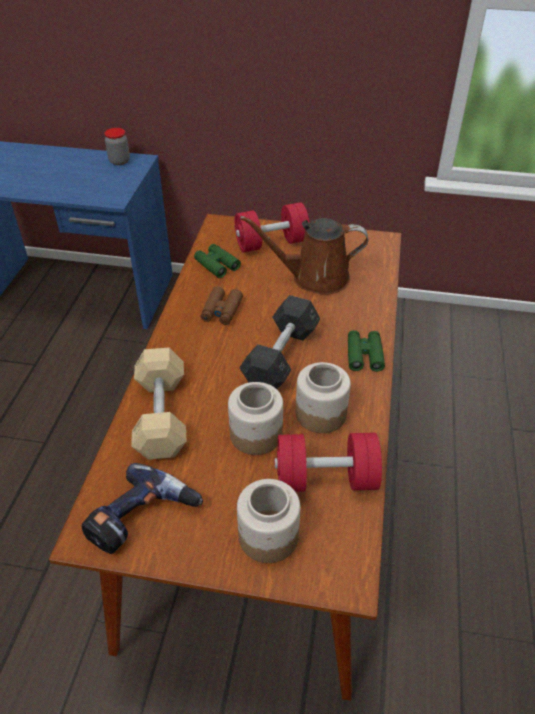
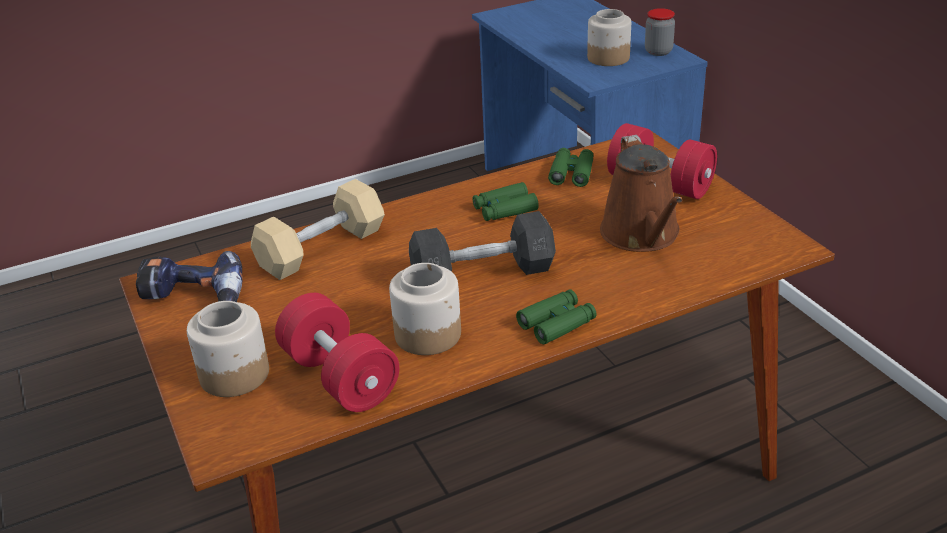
camera: 55 degrees right, 10 degrees down
brown binoculars [201,286,243,325] -> green binoculars [473,182,539,221]
jar [228,382,283,455] -> jar moved to [587,9,631,66]
brown watering can [240,216,368,295] -> brown watering can turned 150 degrees counterclockwise [600,135,682,252]

